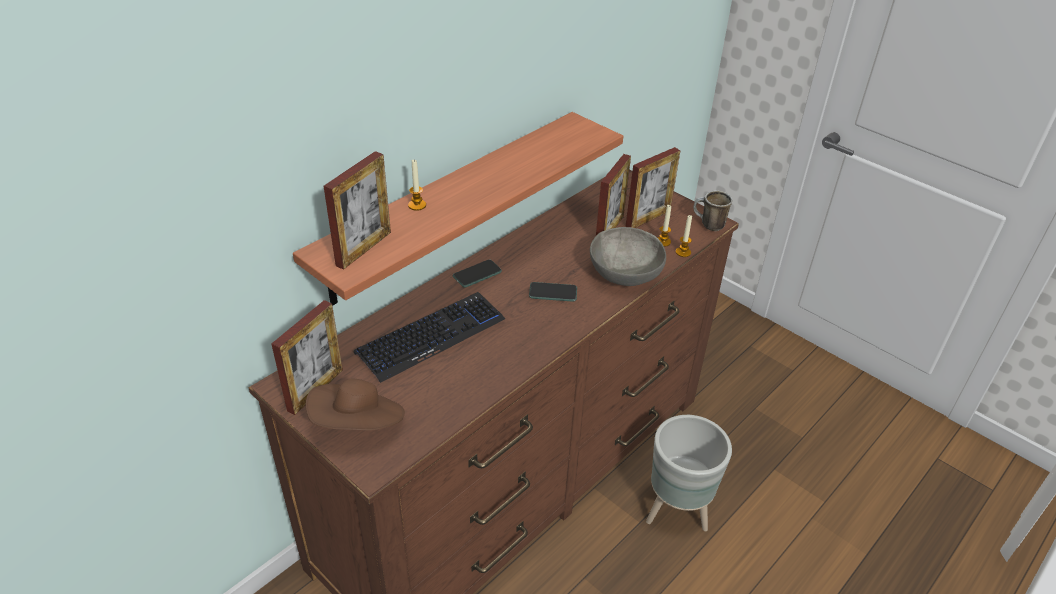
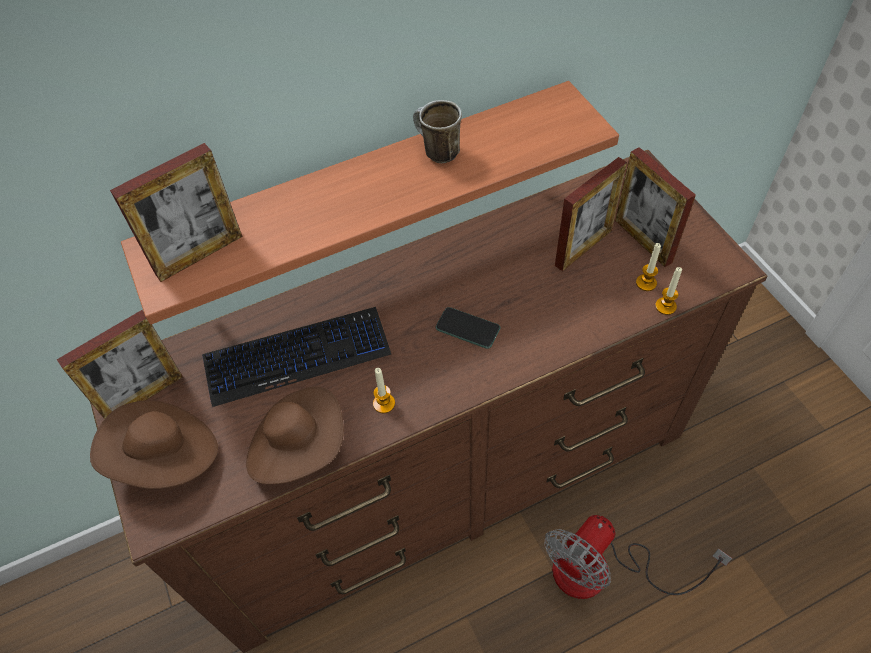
camera: 25 degrees right, 15 degrees up
candle [408,160,426,211] -> candle moved to [373,368,395,413]
phone [453,260,502,287] -> none
grey bowl [590,227,666,286] -> none
picture frame [625,147,680,228] -> picture frame turned 75 degrees clockwise [615,147,696,267]
grey planter [646,415,732,531] -> fan [545,515,732,599]
mug [693,190,732,231] -> mug moved to [413,100,462,163]
none -> brown hat [246,387,344,484]

